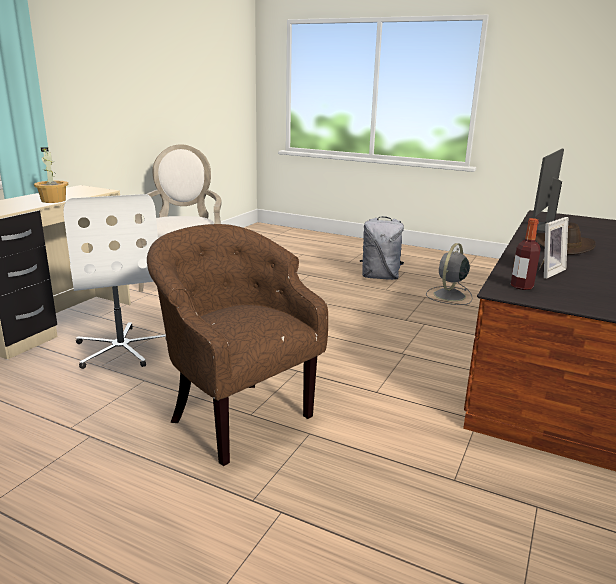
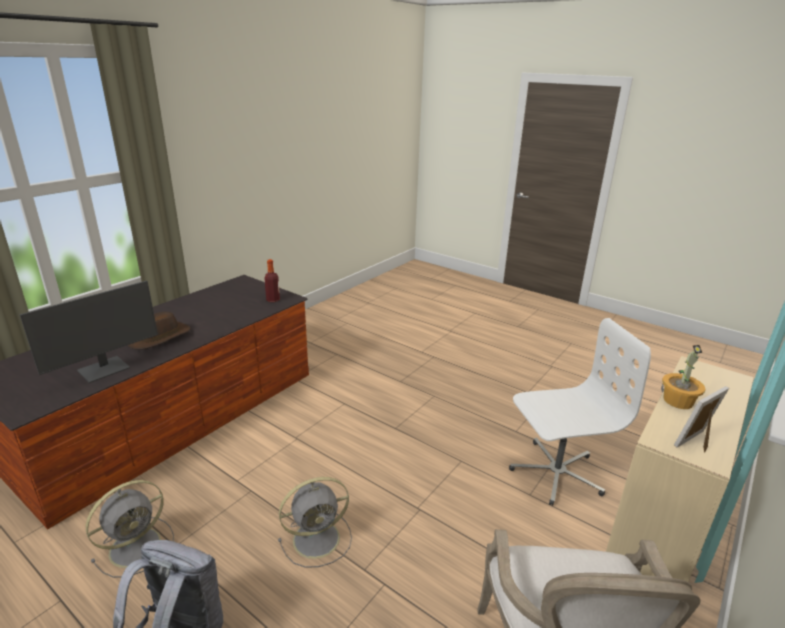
camera: 170 degrees left, 5 degrees up
white office chair [63,194,167,369] -> white office chair turned 90 degrees clockwise [509,318,651,506]
brown armchair [147,224,328,466] -> none
picture frame [538,217,568,279] -> picture frame moved to [674,386,729,453]
none -> grey fan [278,477,352,568]

